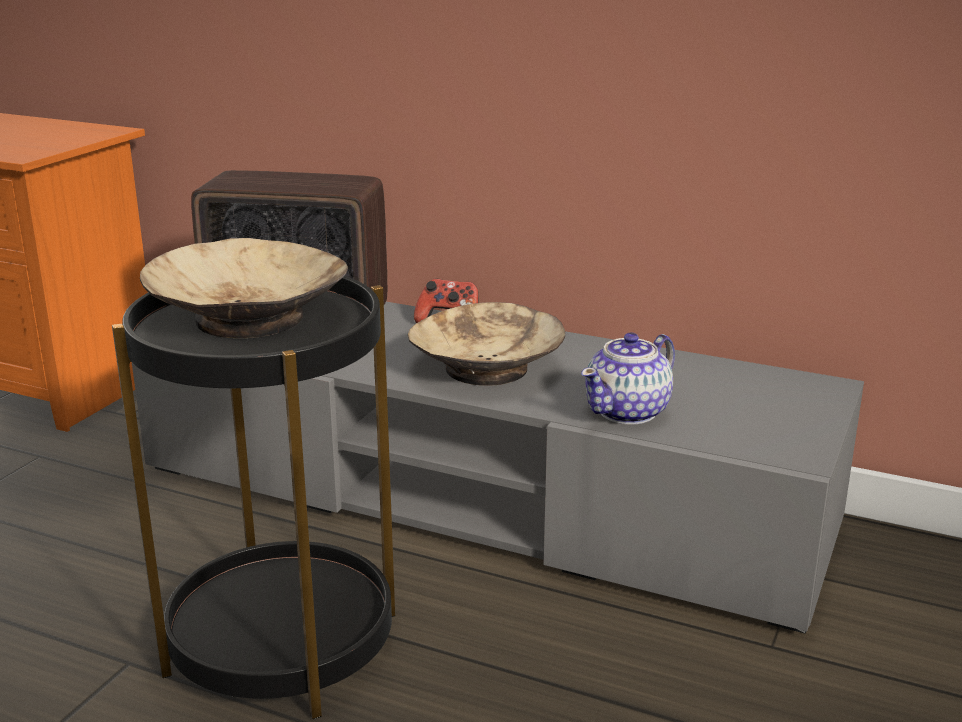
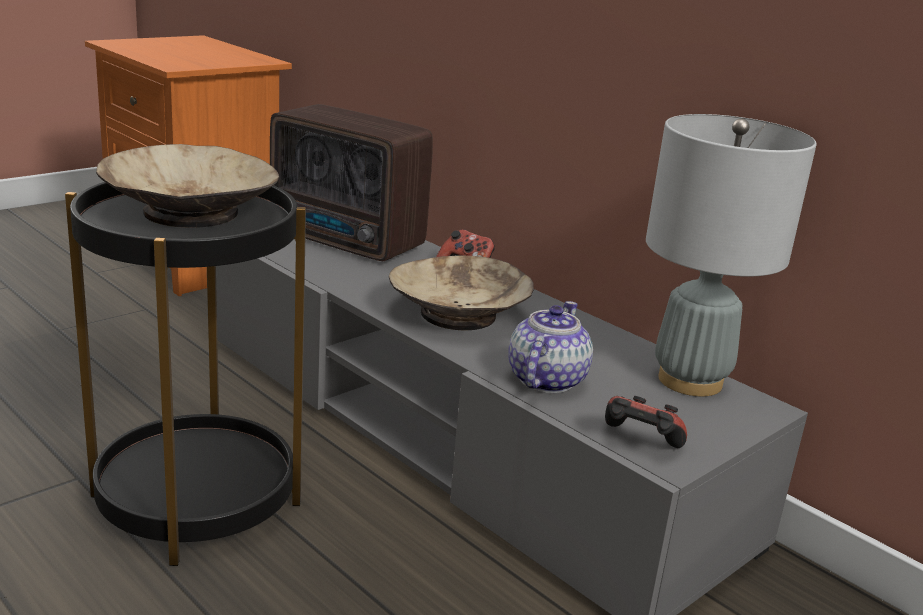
camera: 20 degrees right, 0 degrees up
teapot [581,333,675,425] -> teapot turned 135 degrees clockwise [508,301,593,393]
none -> game controller [605,396,687,448]
none -> grey table lamp [646,114,817,396]

